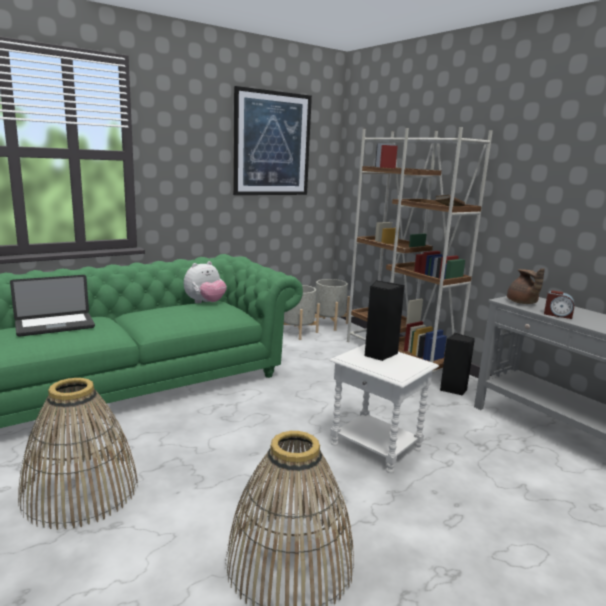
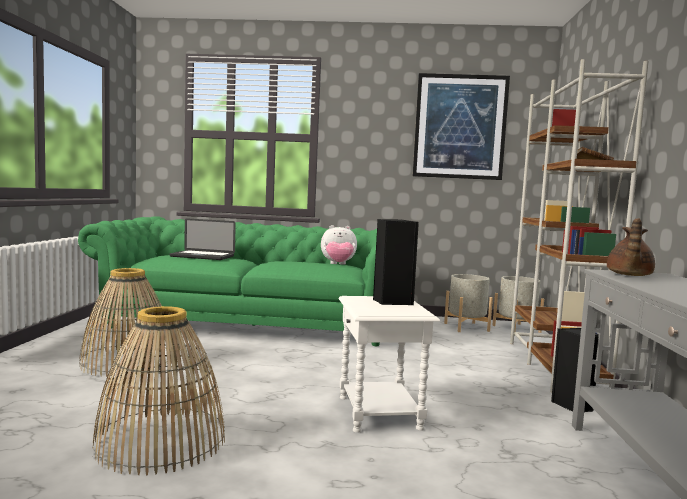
camera: 40 degrees right, 10 degrees down
alarm clock [544,290,574,319] -> none

